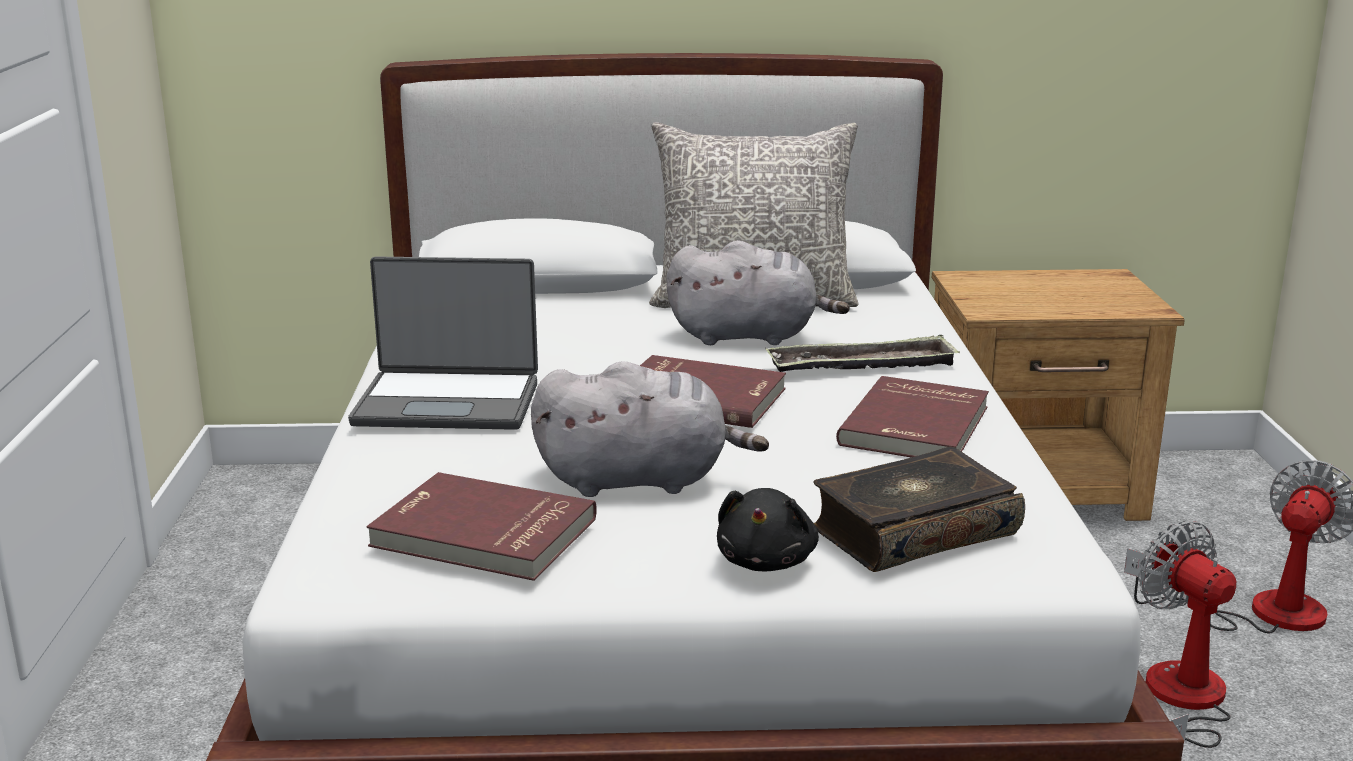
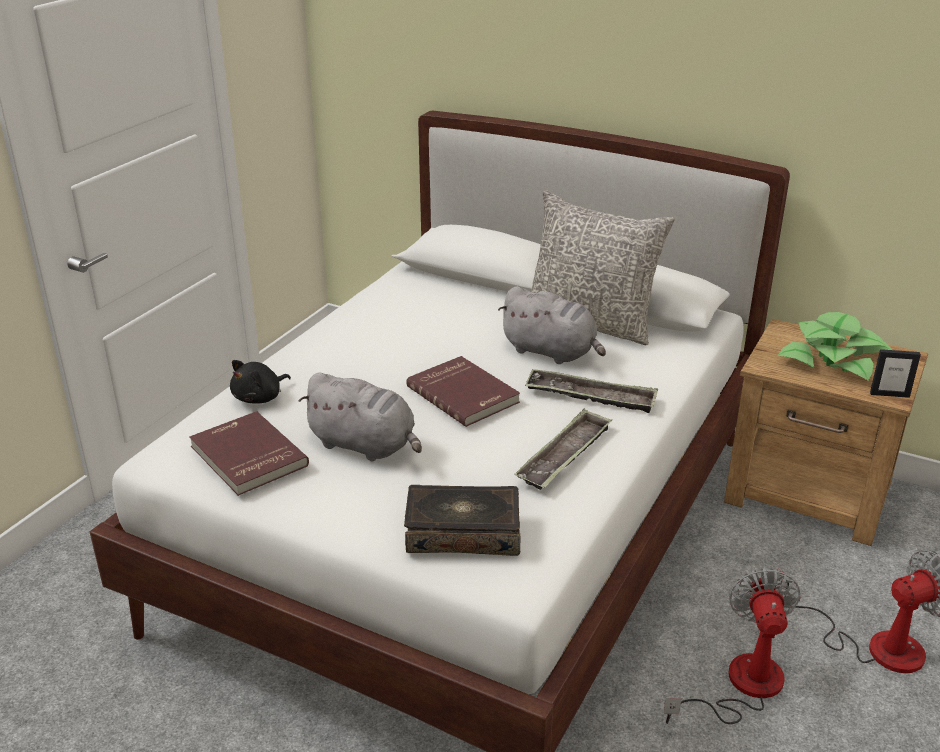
camera: 30 degrees right, 10 degrees up
laptop [348,256,538,430] -> none
black plush toy [717,488,819,571] -> black plush toy moved to [230,360,291,404]
red book [836,376,989,458] -> tray [514,409,612,490]
none -> potted plant [778,312,892,380]
none -> picture frame [870,349,921,398]

